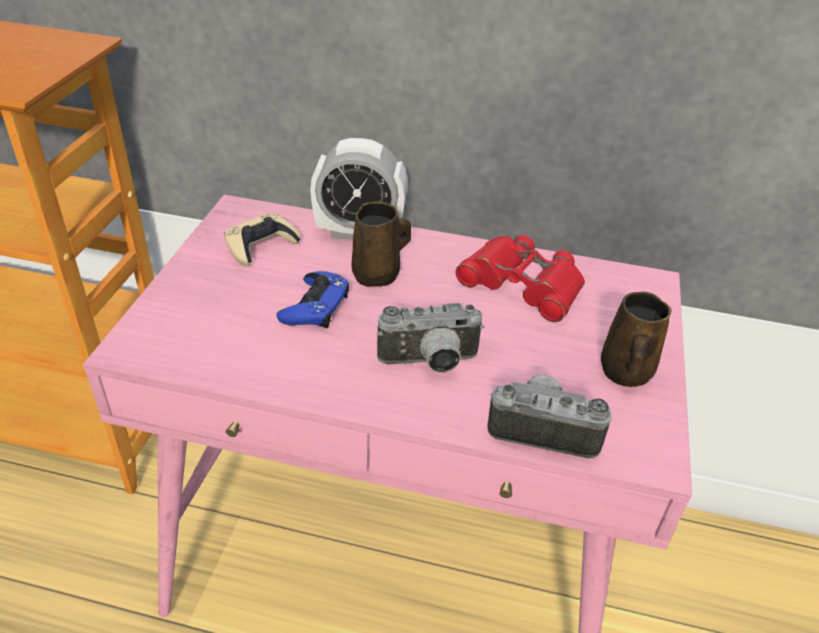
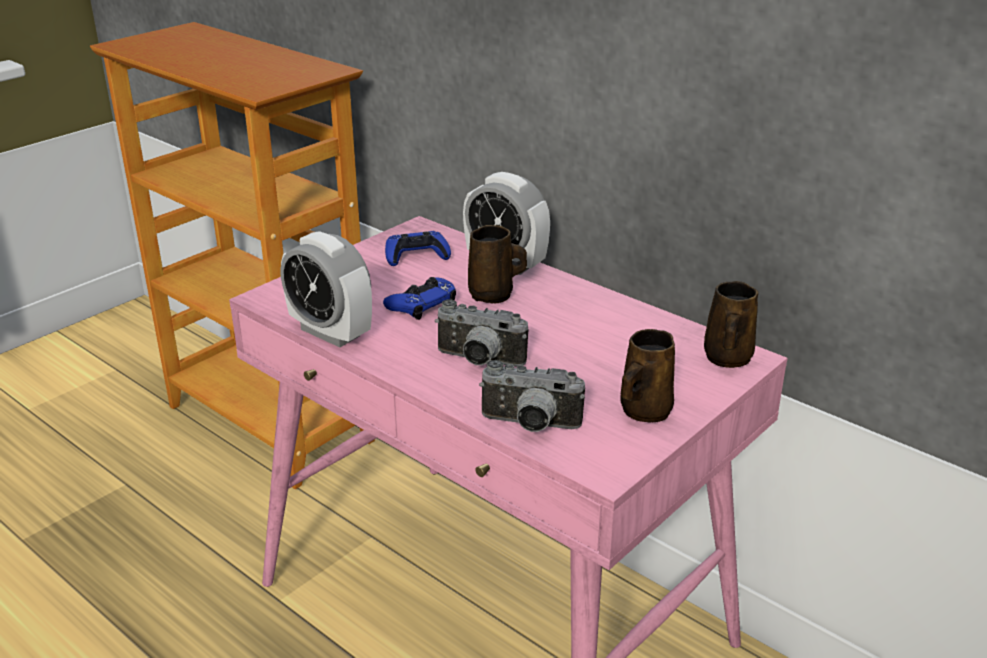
camera: 30 degrees right, 10 degrees down
beige game controller [224,213,301,266] -> blue game controller [385,231,451,266]
red binoculars [455,235,585,322] -> none
camera [488,375,612,459] -> camera turned 150 degrees clockwise [479,360,585,432]
none -> alarm clock [281,231,372,347]
none -> brown mug [704,281,758,368]

